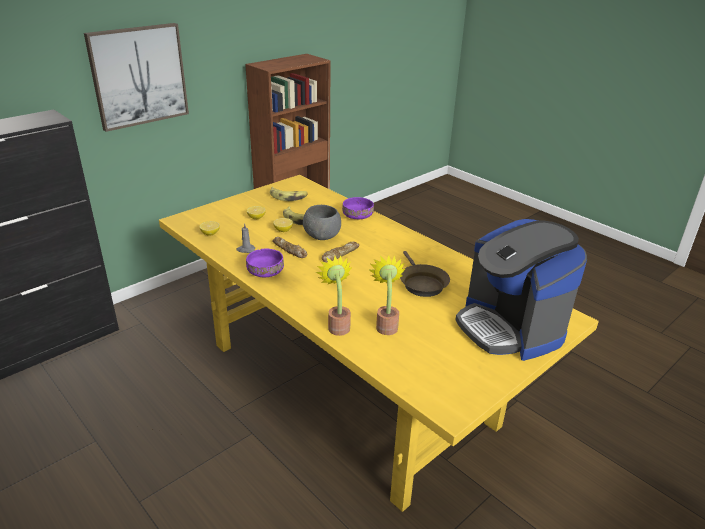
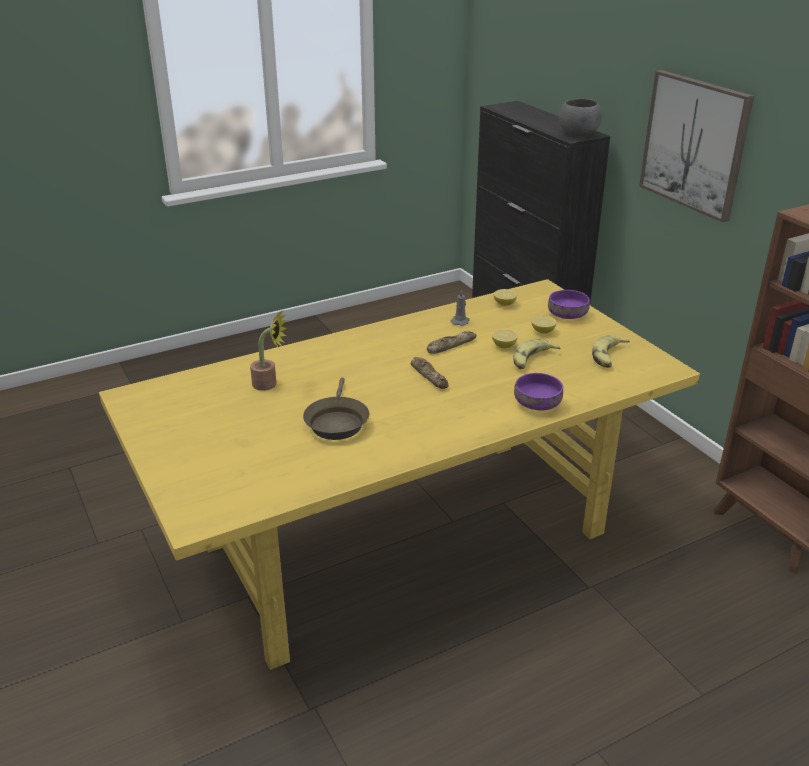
camera: 105 degrees right, 0 degrees up
purple bowl [246,249,284,277] -> purple bowl moved to [548,290,590,319]
grey bowl [303,205,341,240] -> grey bowl moved to [559,98,602,136]
potted plant [316,255,352,336] -> none
brown frying pan [400,251,450,297] -> brown frying pan turned 90 degrees counterclockwise [303,378,369,440]
coffee machine [455,219,587,361] -> none

